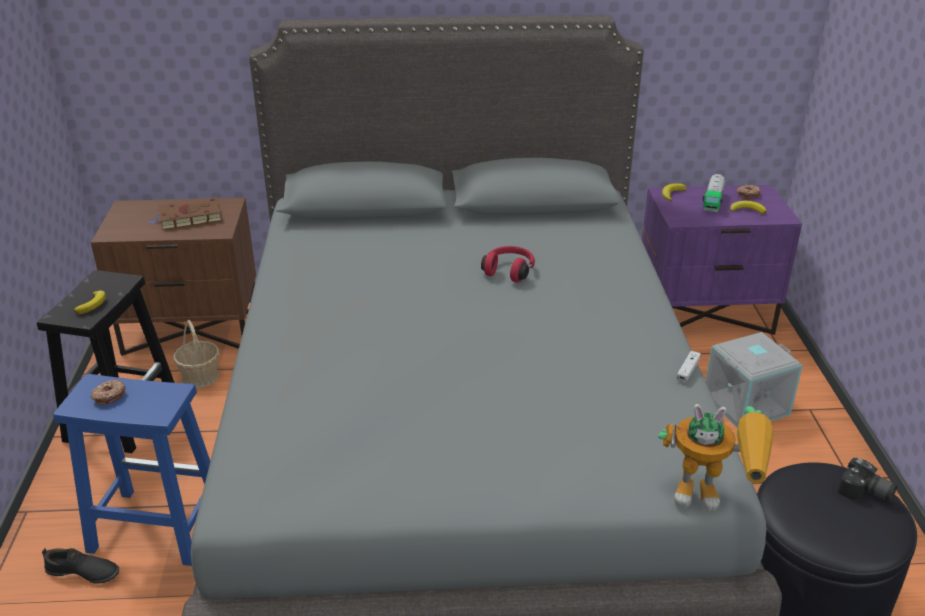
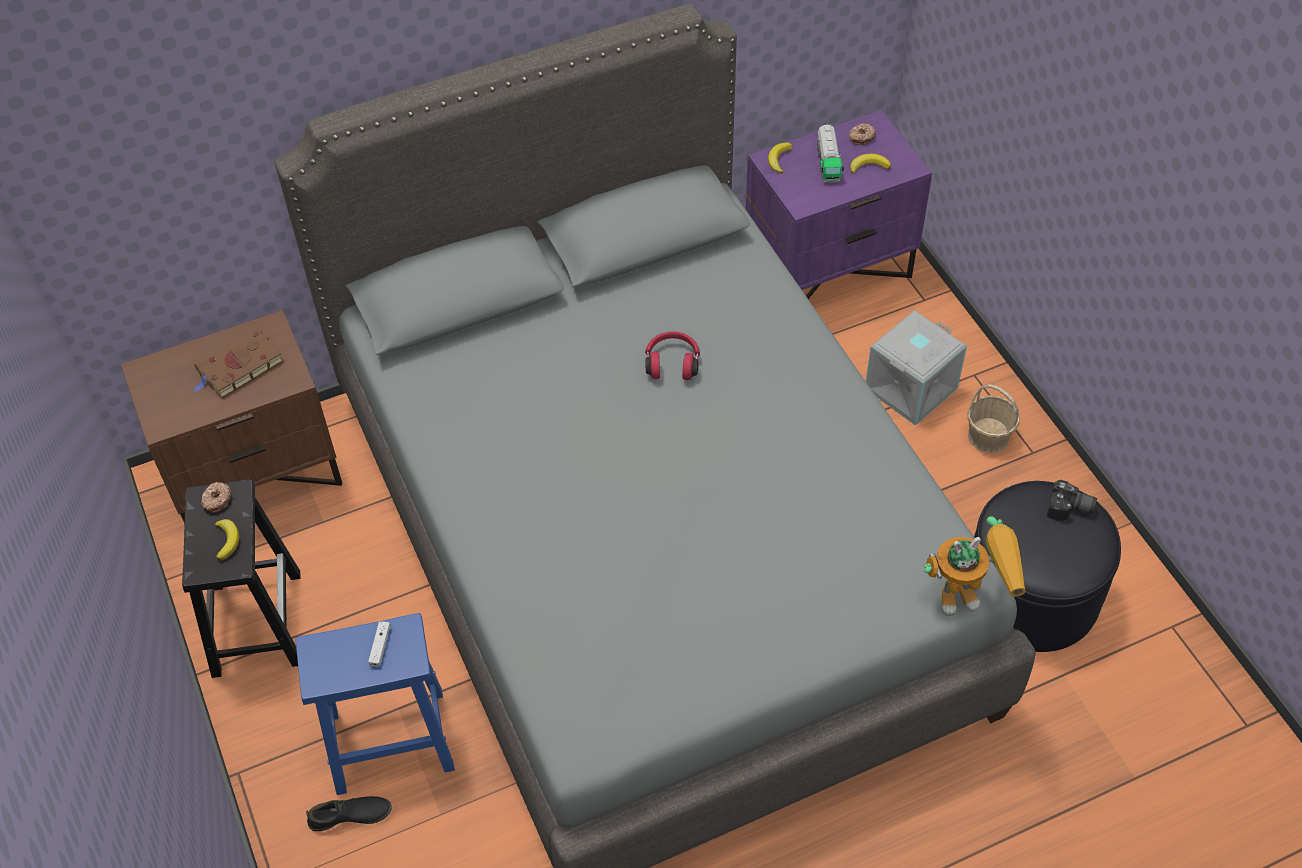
camera: 20 degrees left, 20 degrees up
donut [91,379,126,405] -> donut moved to [201,482,232,512]
basket [173,320,219,388] -> basket moved to [968,384,1020,453]
white game controller [677,351,701,383] -> white game controller moved to [368,621,391,667]

